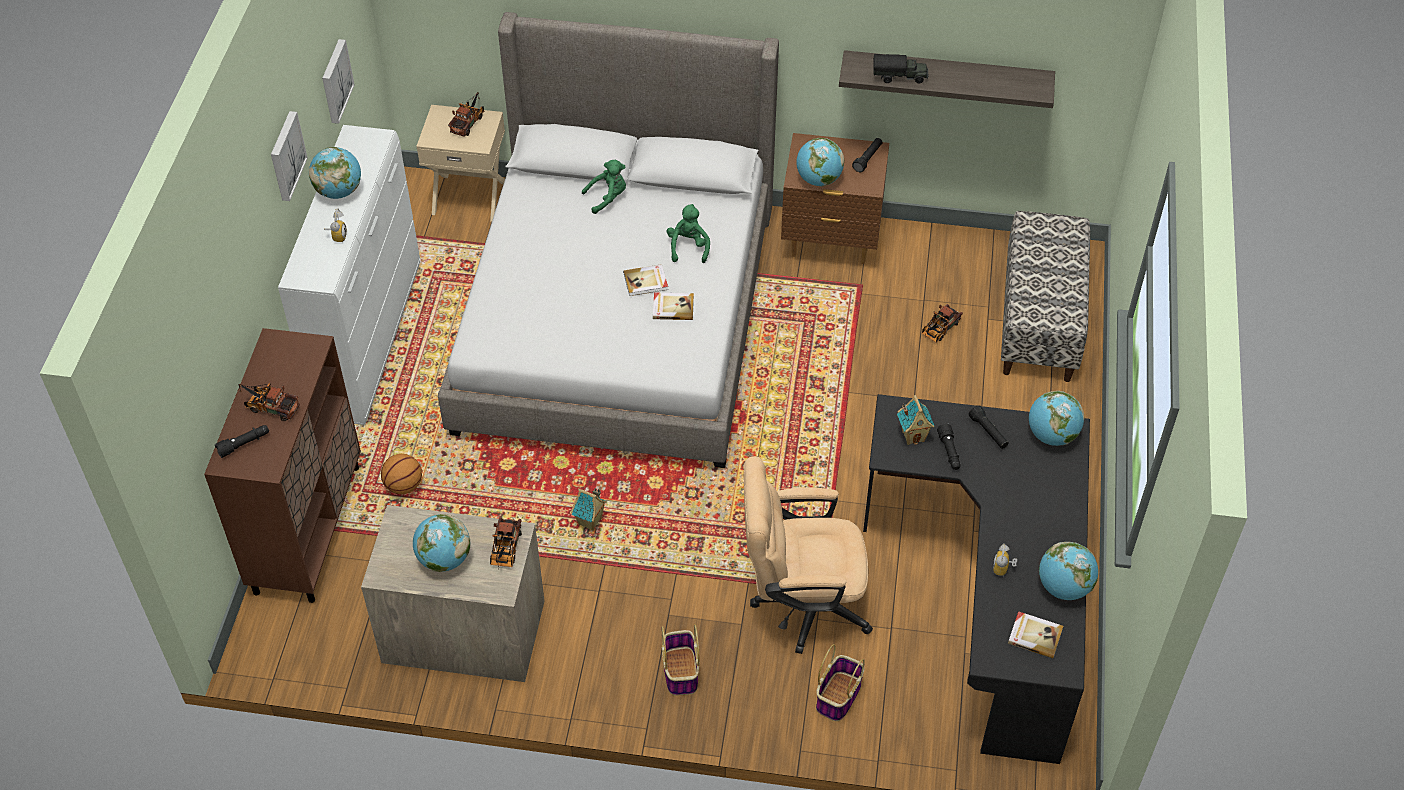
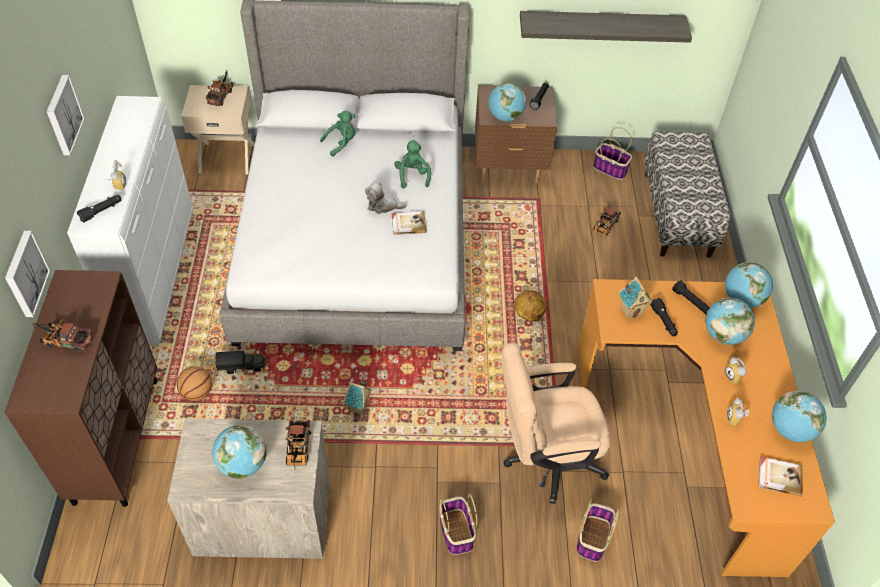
camera: 10 degrees left, 0 degrees up
black flashlight [215,425,269,458] -> black flashlight moved to [77,195,122,223]
globe [309,147,361,199] -> globe moved to [705,298,755,345]
picture [322,39,355,124] -> picture moved to [5,231,50,317]
book [623,264,668,296] -> plush toy [365,181,407,214]
black desk [863,394,1090,764] -> orange desk [578,279,835,577]
toy truck [873,54,928,83] -> toy truck moved to [215,351,265,374]
none -> basketball [514,290,547,321]
none -> basket [593,127,632,180]
none -> alarm clock [724,357,747,383]

